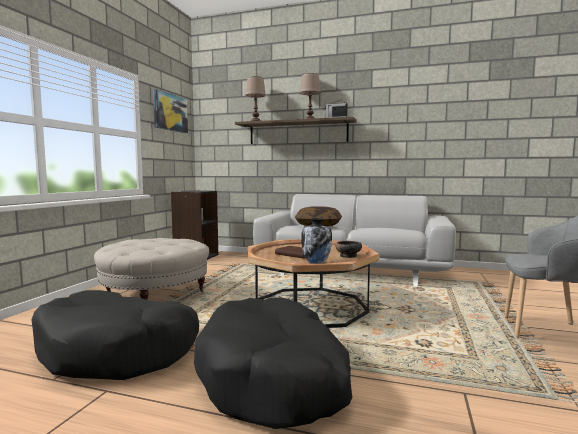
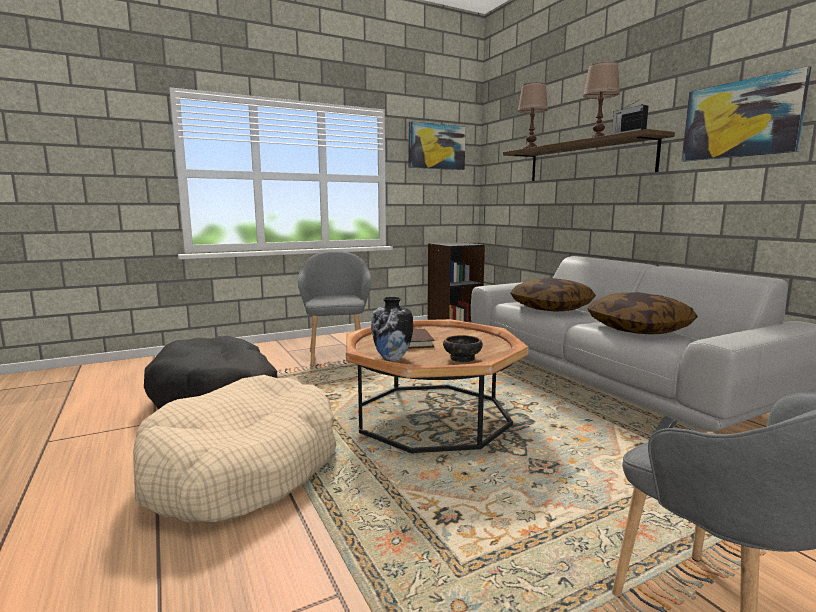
camera: 45 degrees right, 5 degrees up
beige ottoman [94,238,209,300] -> grey armchair [298,251,371,366]
black dog bed [194,297,352,429] -> beige dog bed [133,375,336,522]
none -> pillow [587,292,698,334]
none -> picture [682,66,811,162]

